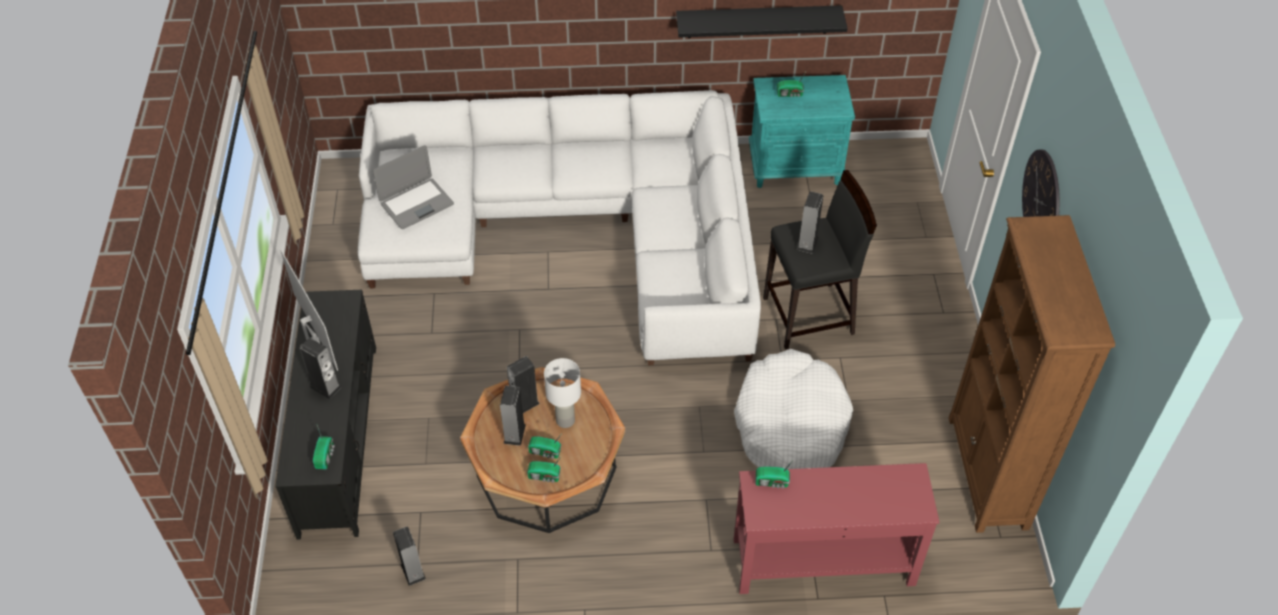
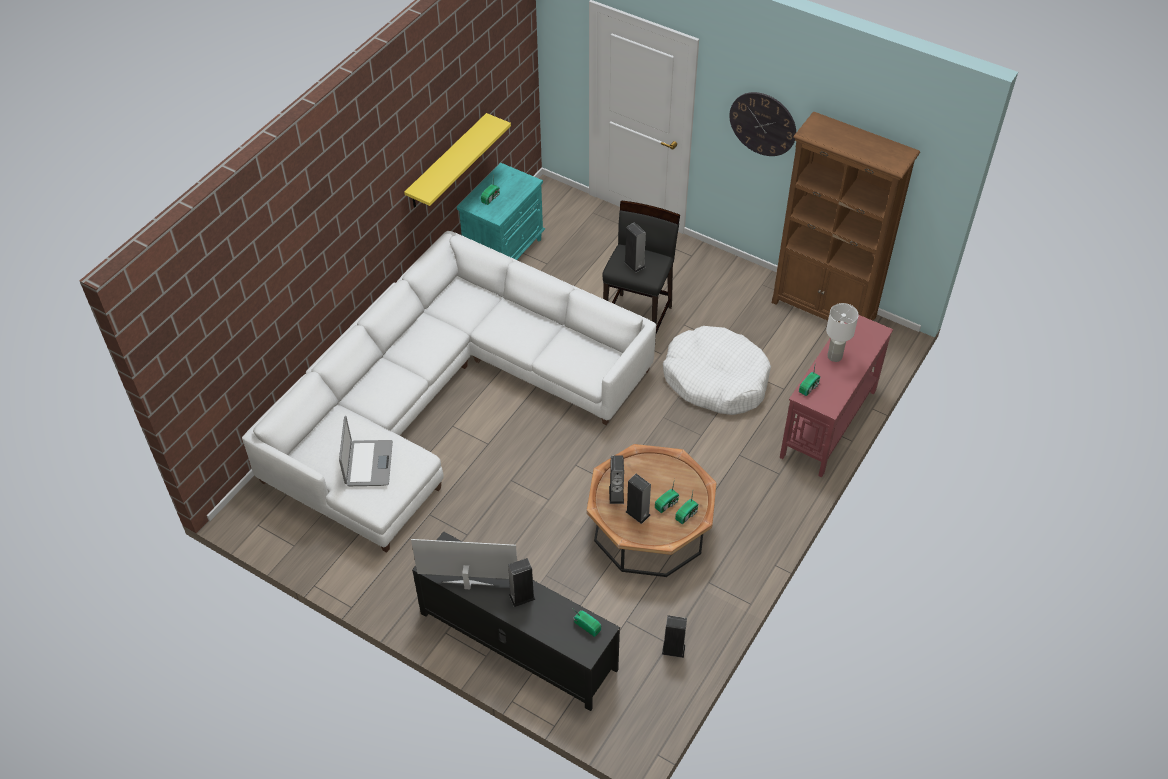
camera: 55 degrees left, 0 degrees up
white table lamp [544,358,581,428] -> white table lamp moved to [826,303,859,362]
black shelf [676,5,848,38] -> yellow shelf [404,113,511,208]

